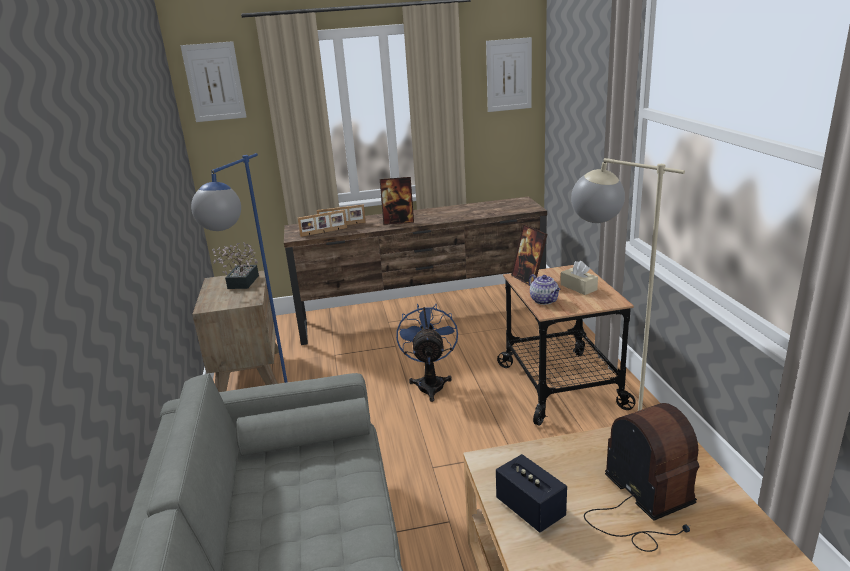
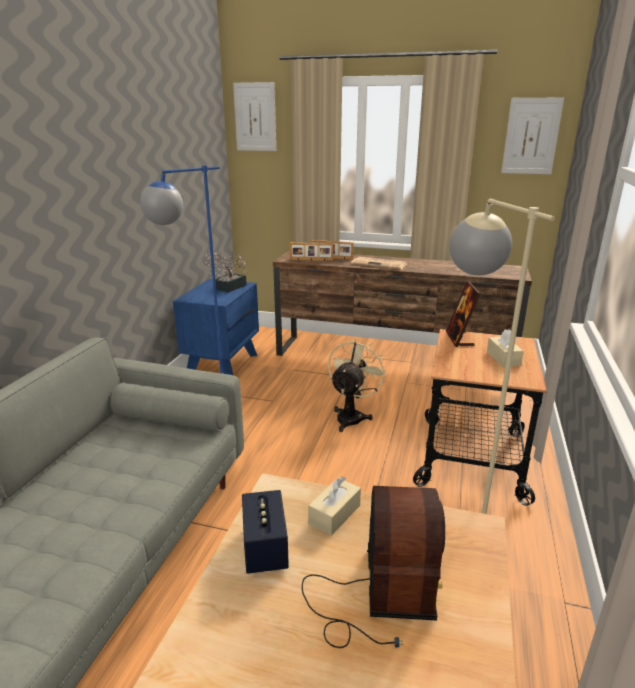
camera: 25 degrees right, 0 degrees up
brown nightstand [192,271,279,392] -> blue nightstand [173,279,259,375]
picture frame [380,177,414,225] -> newspaper [351,257,407,270]
blue fan [396,303,458,402] -> beige fan [328,338,387,432]
teapot [529,274,561,305] -> none
none -> beige tissue box [308,476,361,536]

